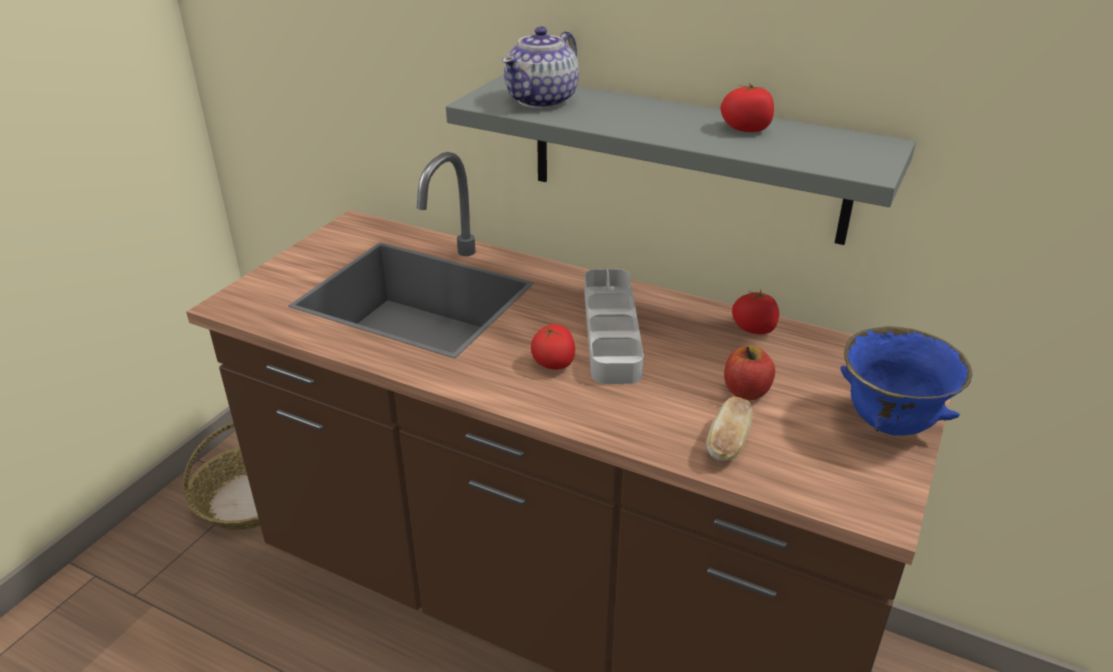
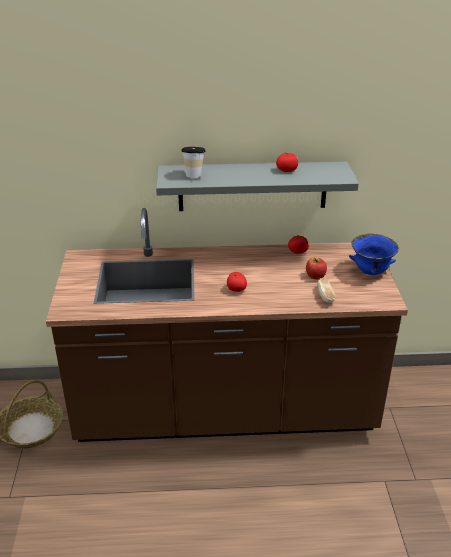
camera: 30 degrees left, 0 degrees up
teapot [502,26,579,109] -> cup [182,147,206,178]
grey tray [584,269,644,384] -> none

